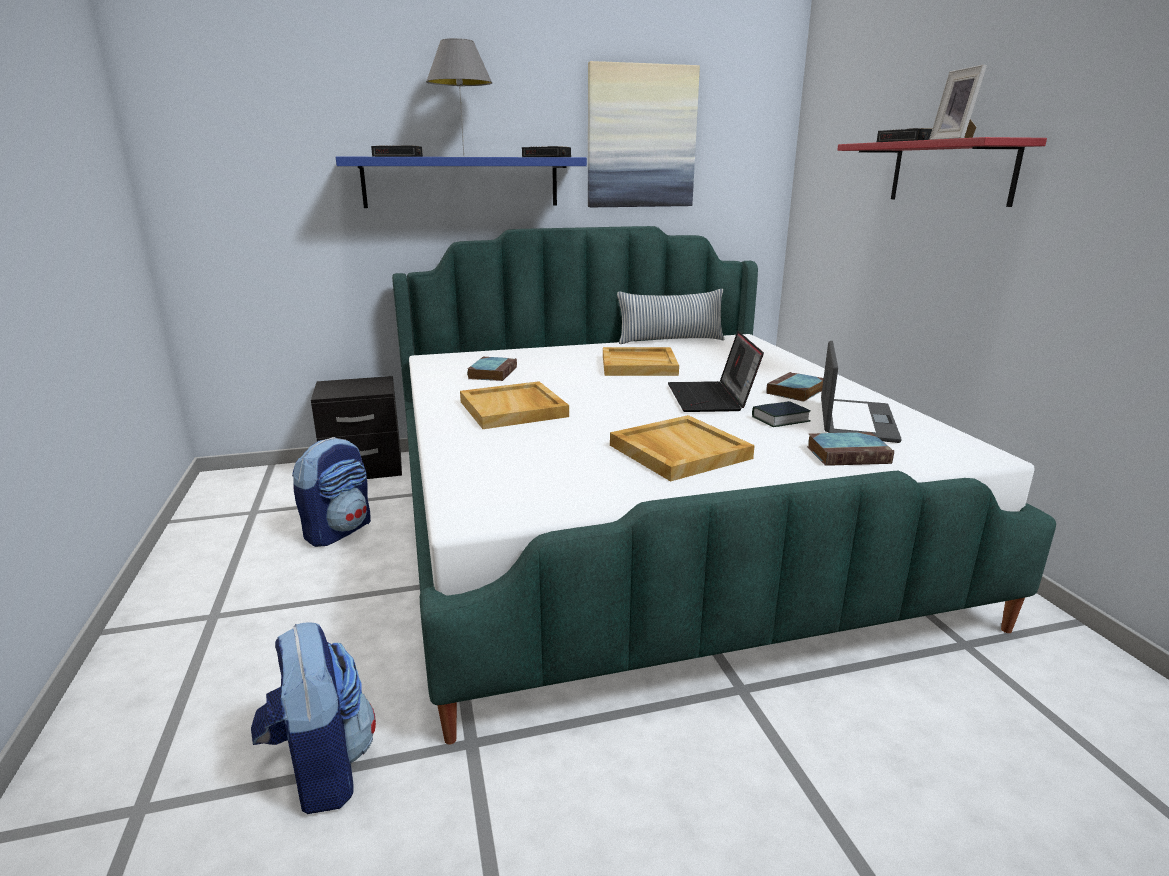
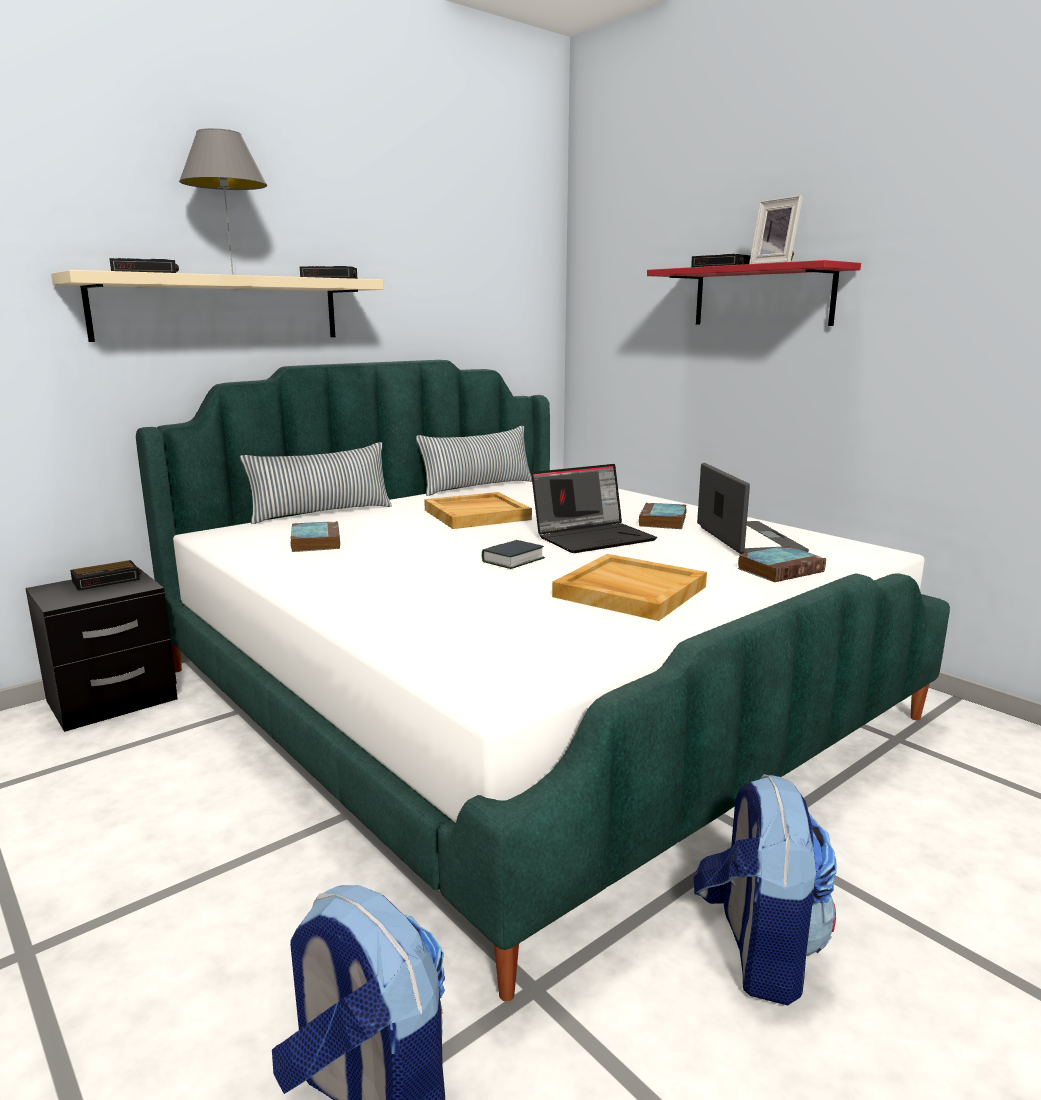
camera: 25 degrees left, 5 degrees down
backpack [292,437,371,547] -> backpack moved to [694,774,837,1005]
blue shelf [336,157,587,208] -> beige shelf [51,270,384,342]
beige tray [460,381,569,429] -> none
picture [588,61,700,207] -> none
laptop [668,331,764,412] -> laptop turned 90 degrees counterclockwise [531,464,657,553]
book [752,401,811,427] -> book moved to [482,540,545,569]
none -> alarm clock [70,560,141,591]
none -> pillow [240,442,392,524]

